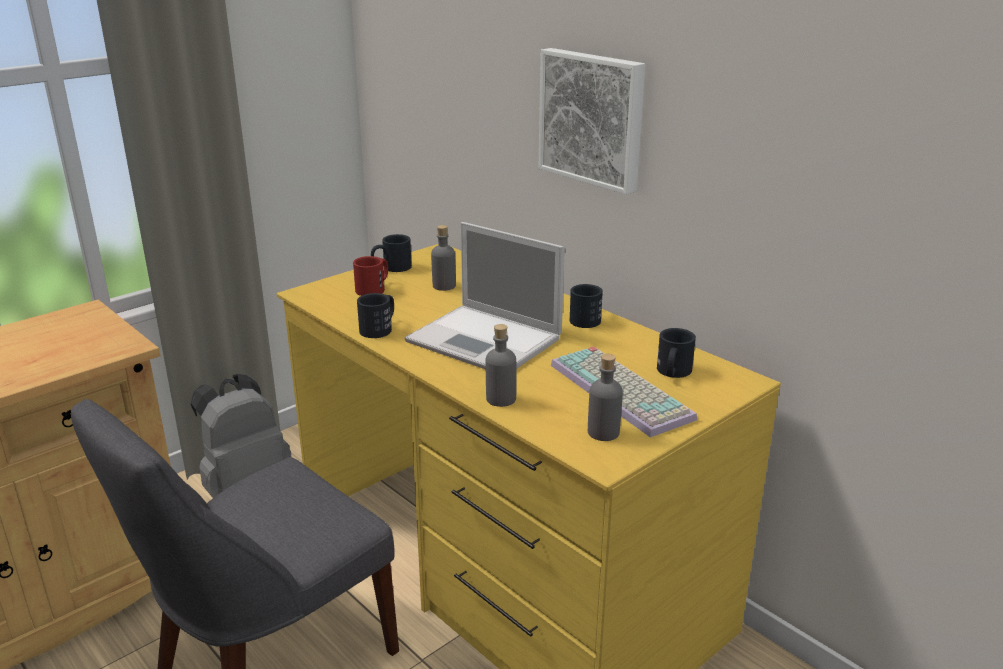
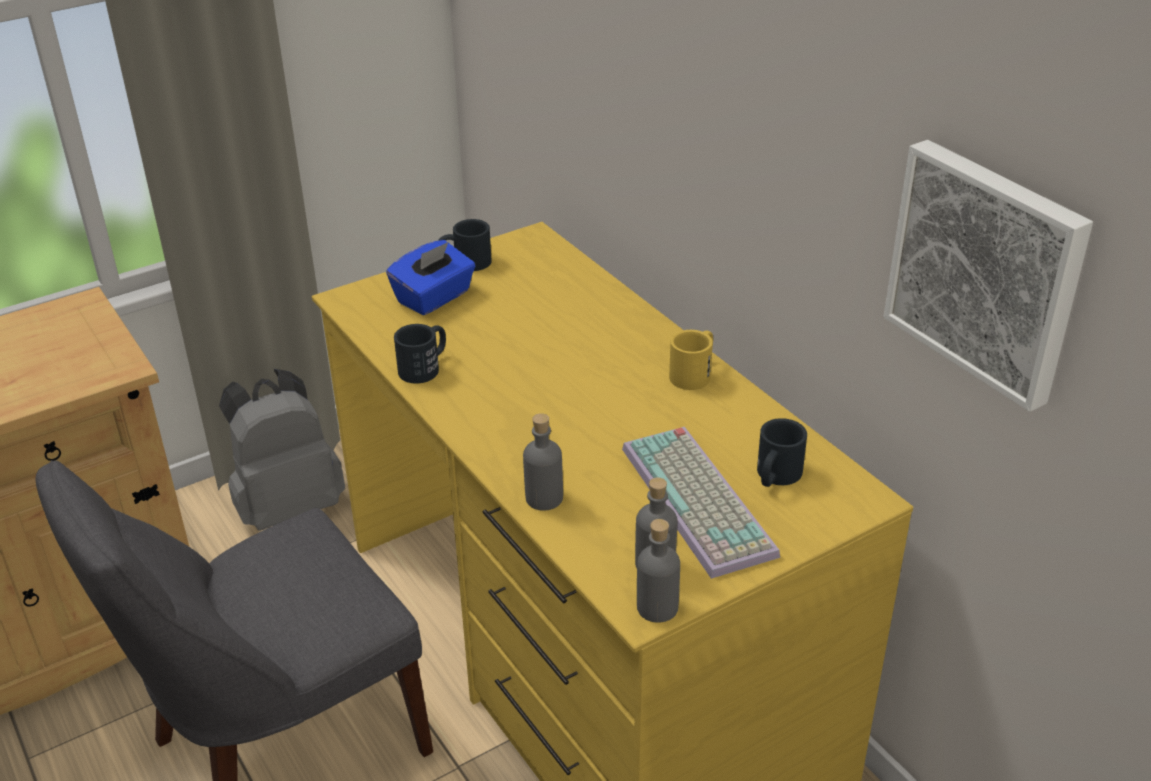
camera: 10 degrees right, 10 degrees up
red mug [353,256,388,296] -> blue tissue box [386,240,475,315]
laptop [405,222,565,369] -> none
grey bottle [431,225,456,291] -> grey bottle moved to [637,519,680,623]
picture [539,48,645,195] -> picture moved to [884,140,1093,412]
black mug [570,284,603,328] -> yellow mug [669,330,713,390]

